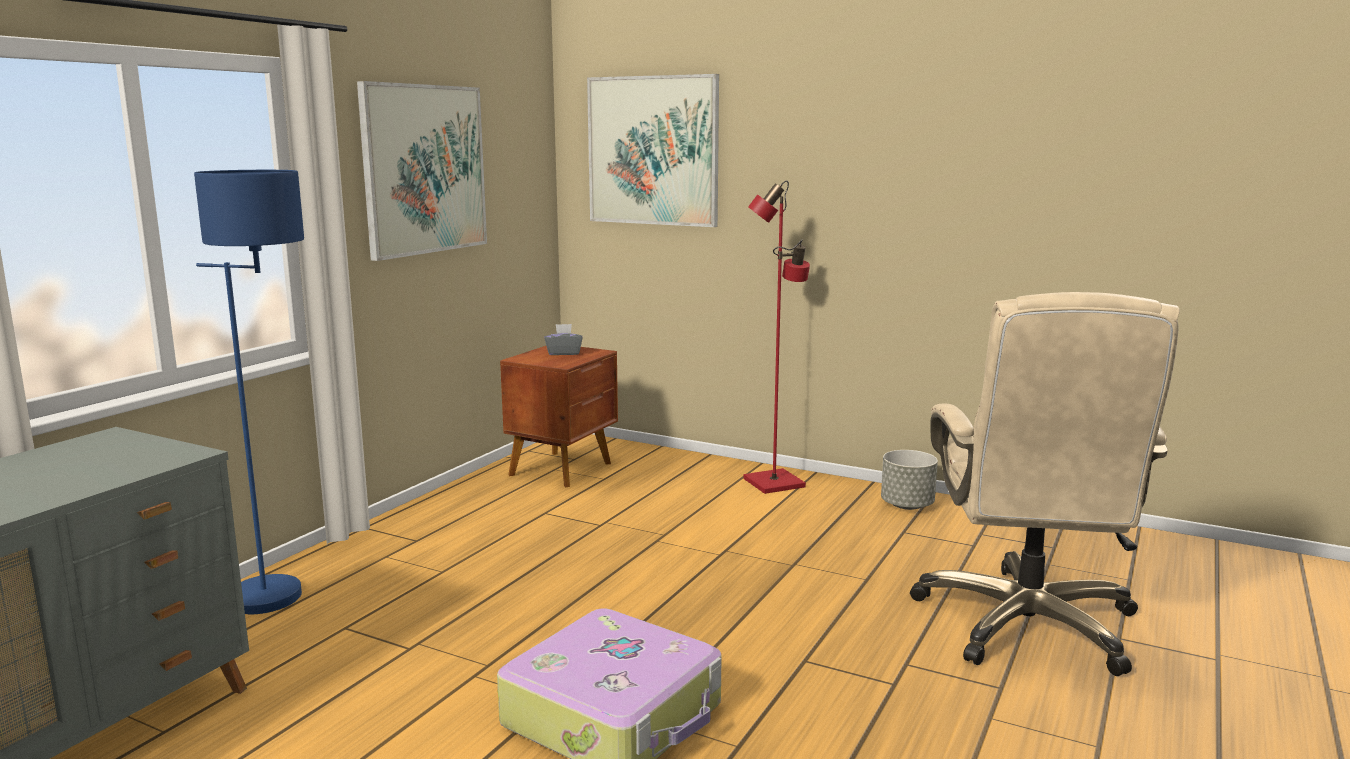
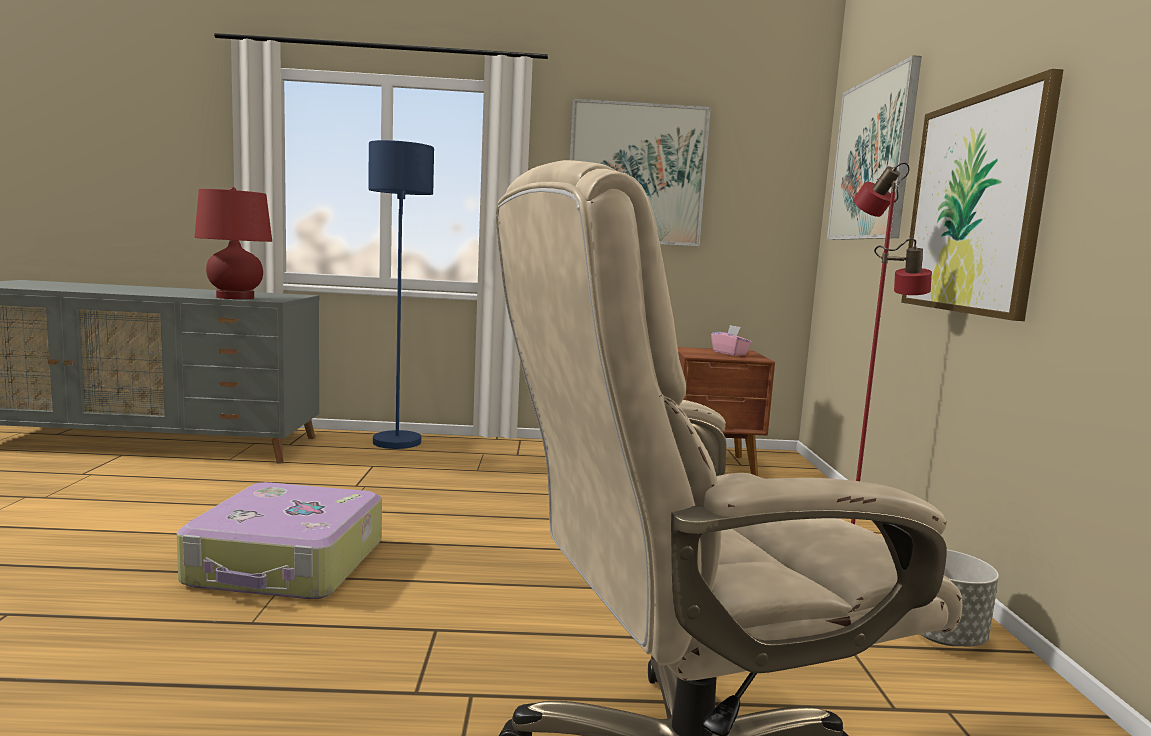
camera: 60 degrees right, 5 degrees down
grey tissue box [544,324,583,355] -> pink tissue box [711,325,752,356]
none -> red table lamp [194,187,272,299]
none -> picture [901,69,1064,321]

